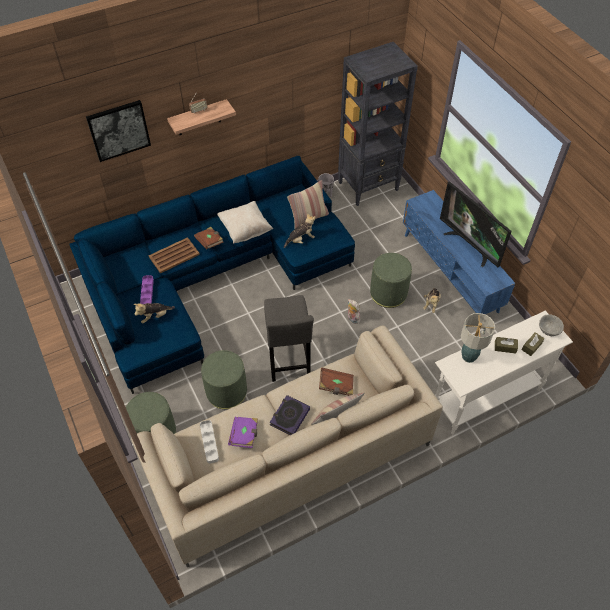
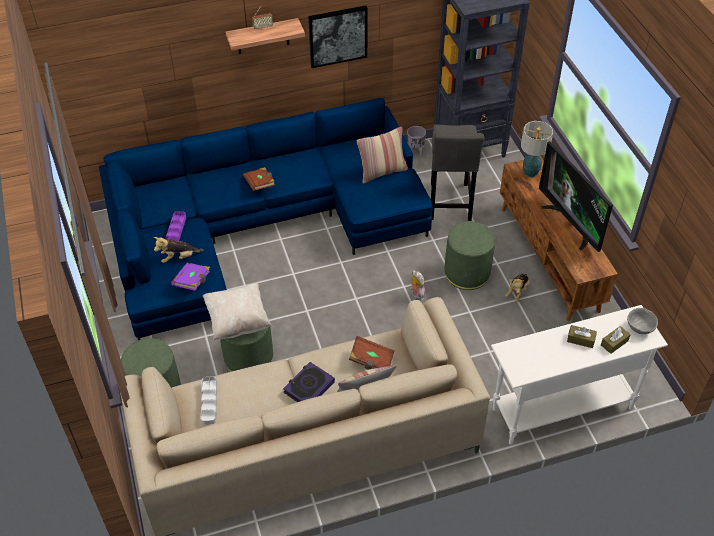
camera: 10 degrees right, 5 degrees down
picture [86,100,151,162] -> picture moved to [308,6,368,68]
brown tray [148,237,200,273] -> none
beige pillow [217,201,273,244] -> beige pillow moved to [203,283,272,341]
purple book [228,417,258,448] -> purple book moved to [171,263,210,291]
grey stool [264,295,314,382] -> grey stool moved to [431,125,484,221]
plush toy [284,213,315,248] -> none
blue tv stand [403,190,515,314] -> brown tv stand [500,156,618,321]
table lamp [461,313,495,363] -> table lamp moved to [521,121,553,177]

